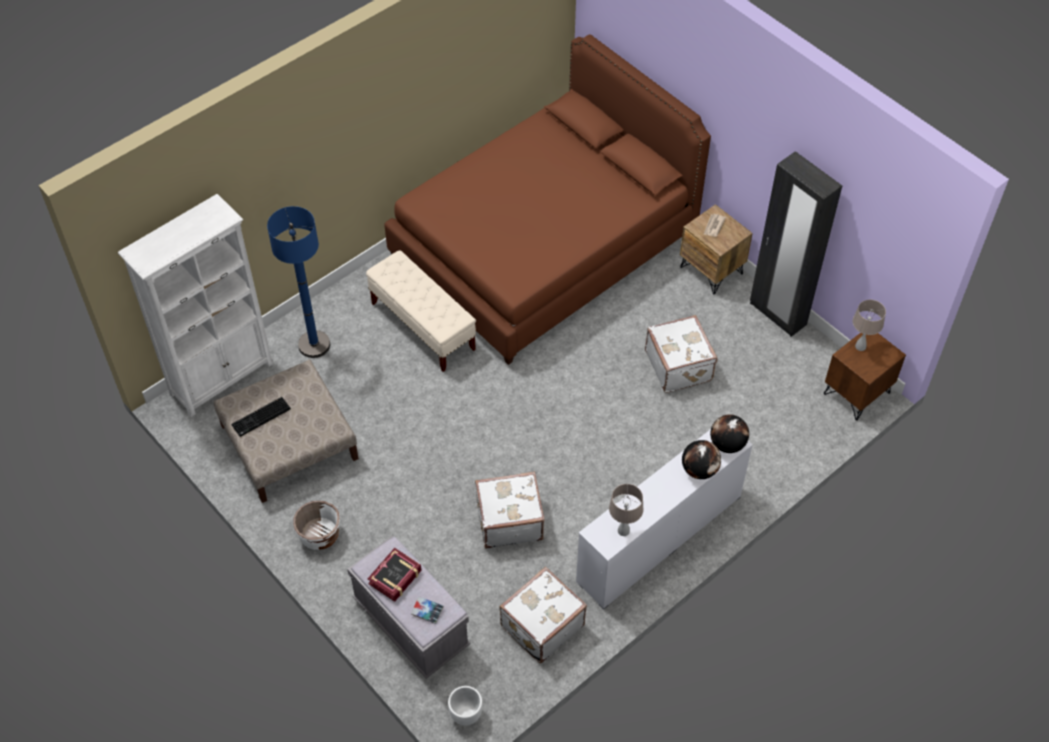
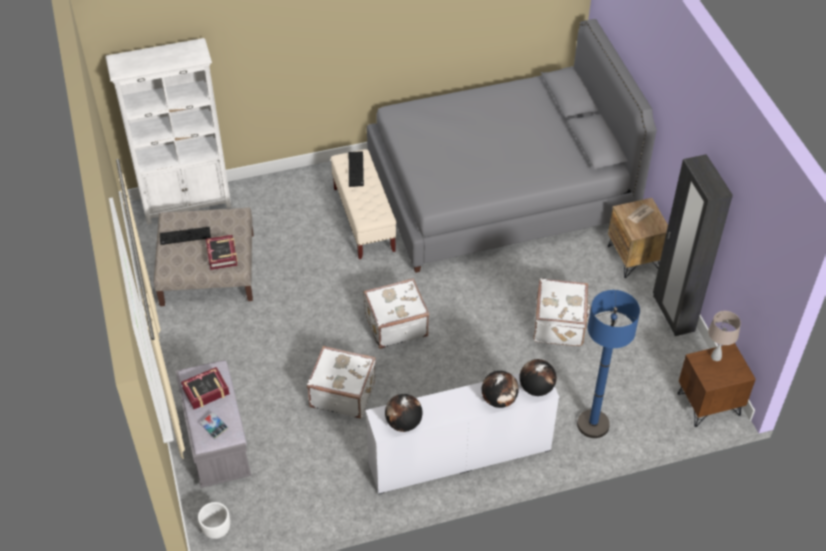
camera: 25 degrees right, 5 degrees down
blue floor lamp [267,206,330,358] -> blue floor lamp moved to [577,290,640,438]
white planter [293,501,340,550] -> none
brown bed [384,34,711,365] -> grey bed [367,19,657,273]
white suitcase [499,567,587,663] -> white suitcase moved to [363,278,429,349]
beige table lamp [609,484,644,536] -> globe [385,394,423,432]
none -> book [206,235,238,270]
none -> keyboard [349,151,364,187]

